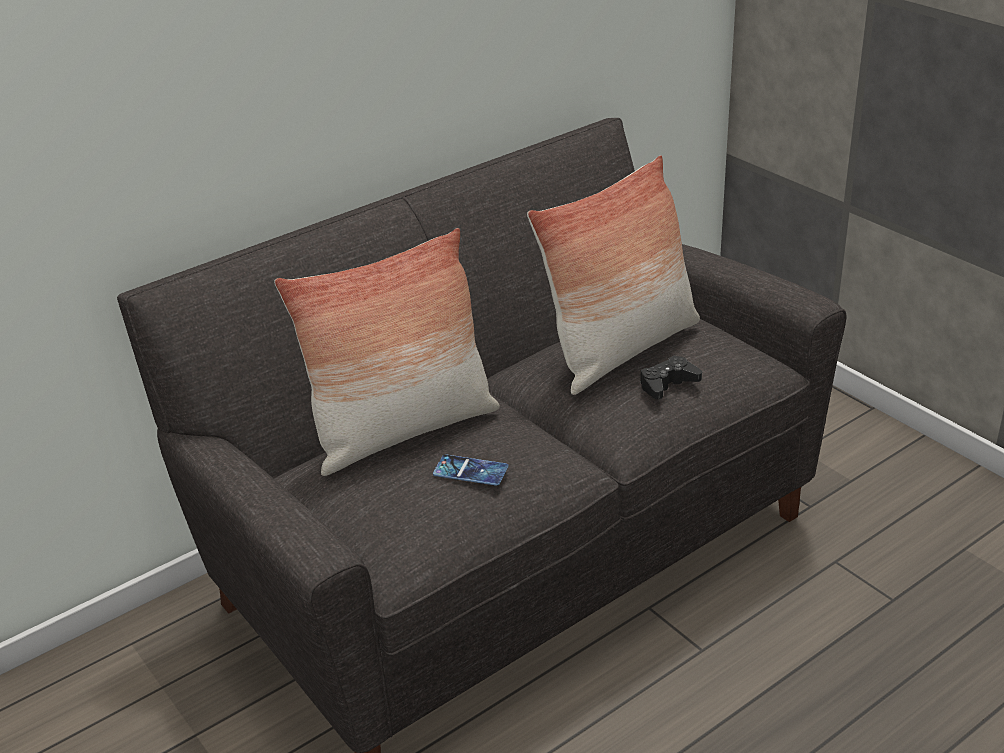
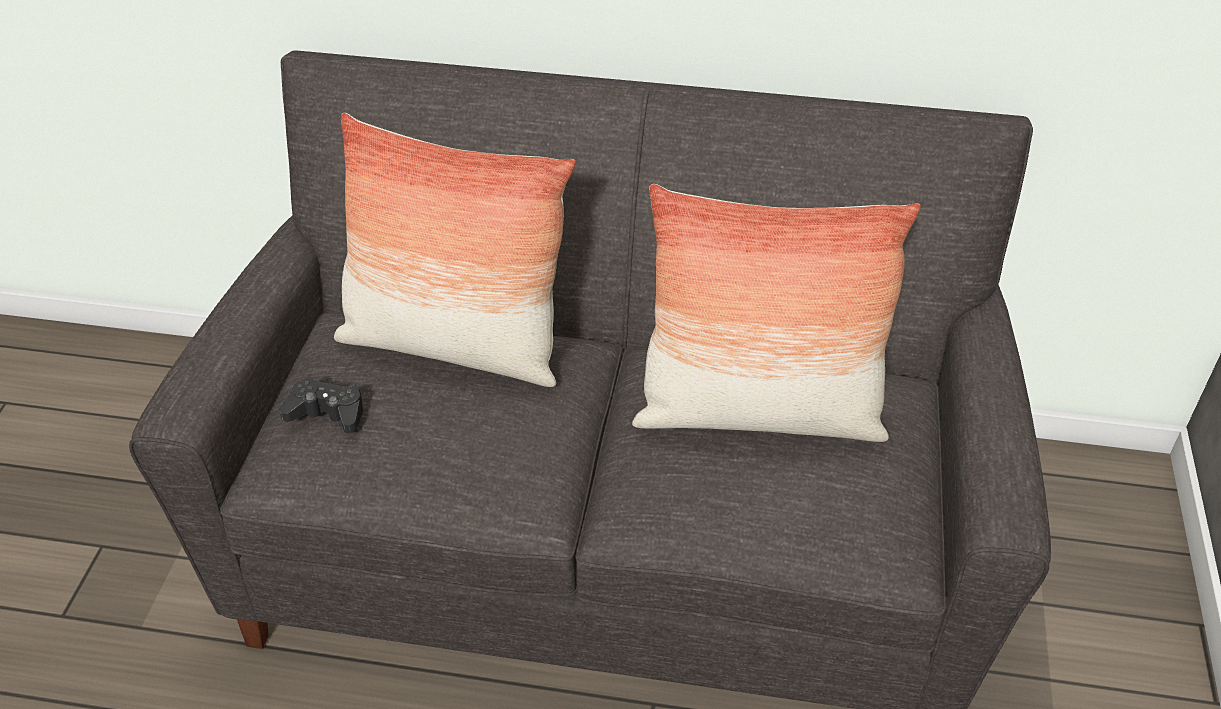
camera: 45 degrees right, 10 degrees up
phone [433,454,508,486] -> none
black game controller [640,356,702,399] -> black game controller moved to [279,377,363,433]

